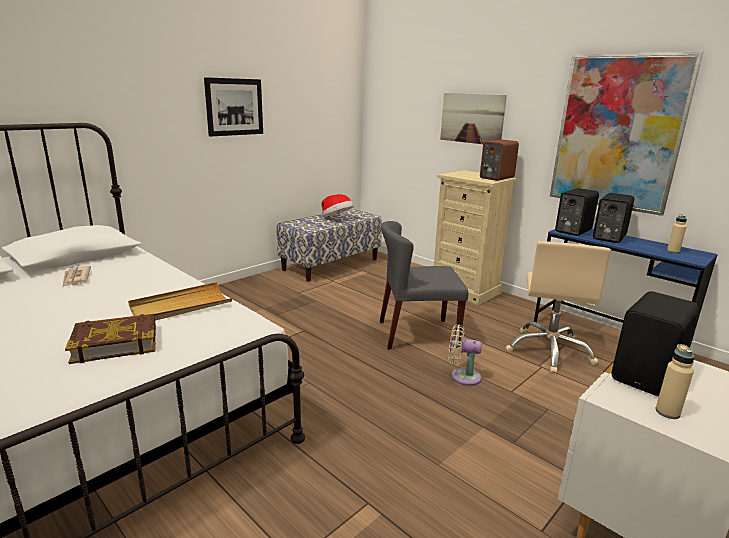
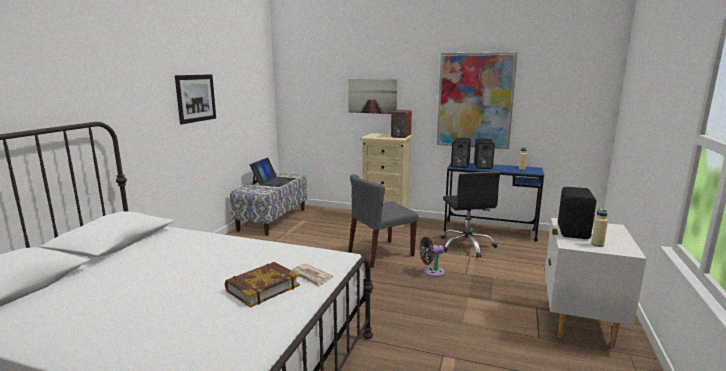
camera: 25 degrees left, 5 degrees down
newspaper [62,266,91,288] -> newspaper moved to [291,263,333,287]
beige tray [128,282,232,321] -> none
hat [322,194,354,217] -> laptop [249,158,296,187]
beige fan [448,324,482,386] -> black fan [420,237,445,277]
beige office chair [506,241,611,373] -> black office chair [441,171,500,258]

